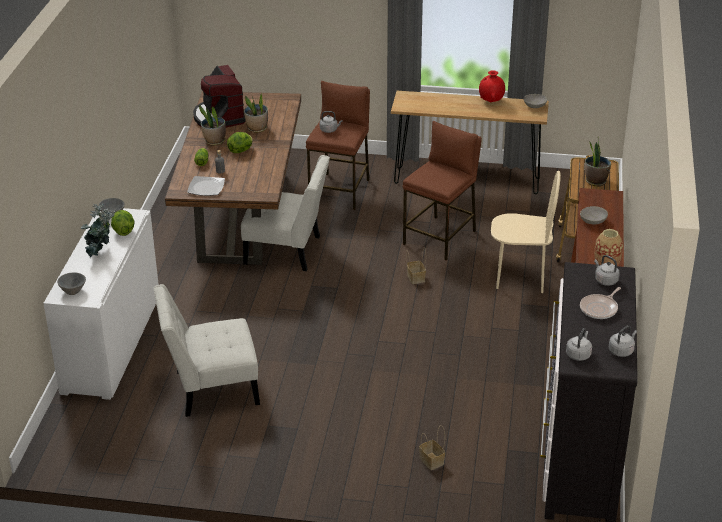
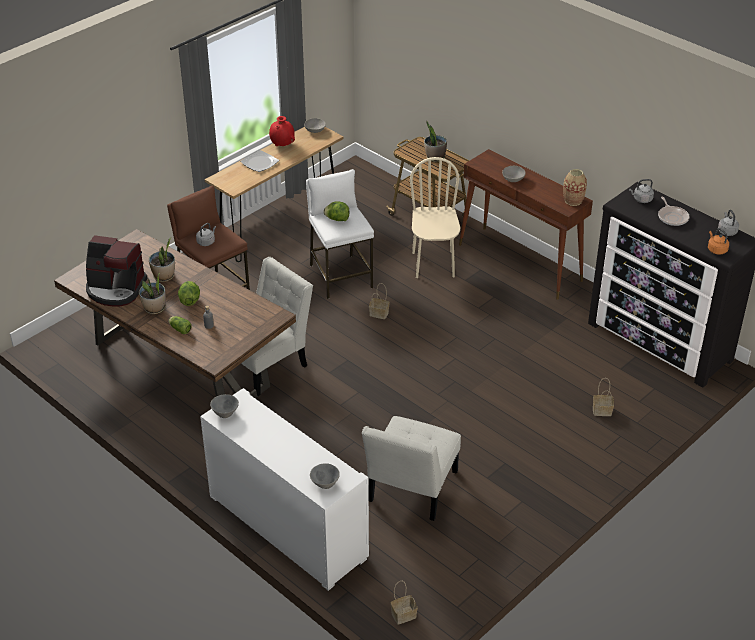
camera: 55 degrees left, 5 degrees up
potted plant [81,203,116,258] -> none
lettuce [111,210,134,236] -> lettuce moved to [323,201,349,221]
plate [187,176,225,196] -> plate moved to [240,150,279,172]
brown stool [403,121,482,260] -> white stool [306,169,374,299]
beige chair [491,171,561,293] -> beige chair turned 45 degrees counterclockwise [410,157,460,278]
grey kettle [566,328,592,361] -> orange kettle [708,228,729,255]
none -> basket [390,581,418,624]

